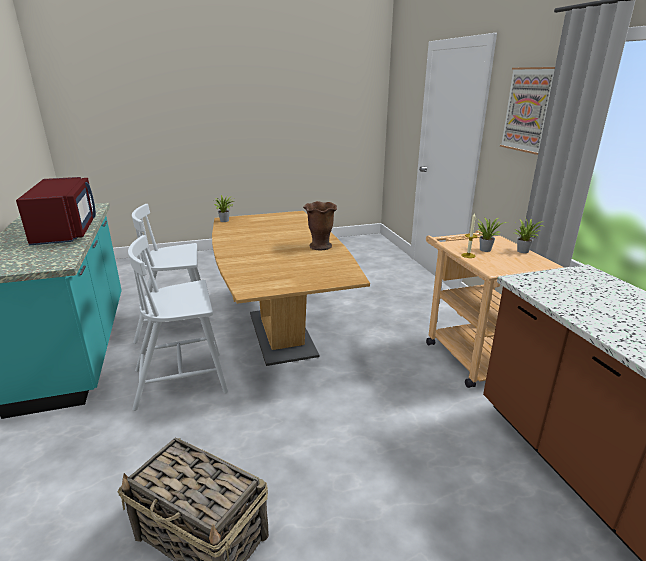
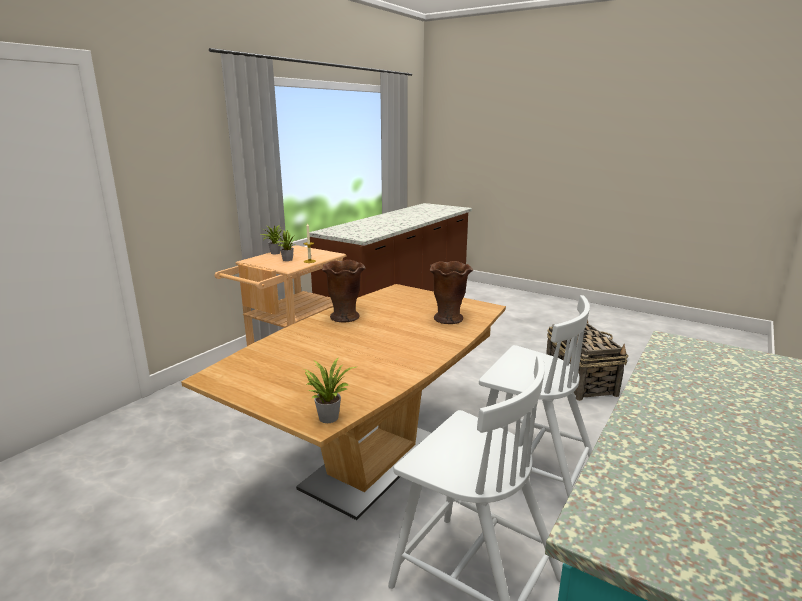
camera: 130 degrees left, 5 degrees down
red microwave [16,177,96,245] -> none
picture [500,67,555,155] -> none
none -> brown vase [429,261,473,324]

